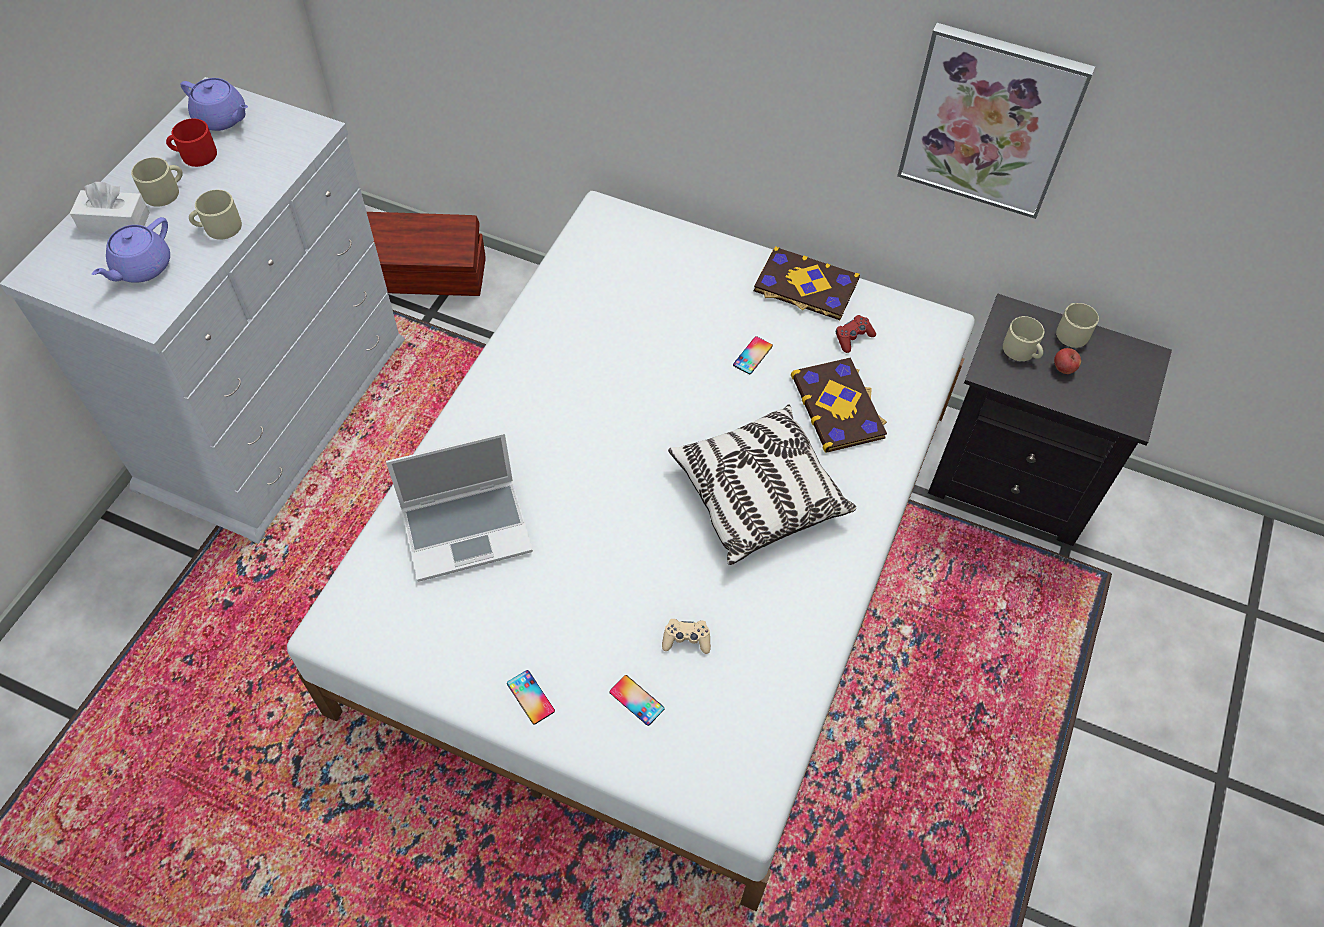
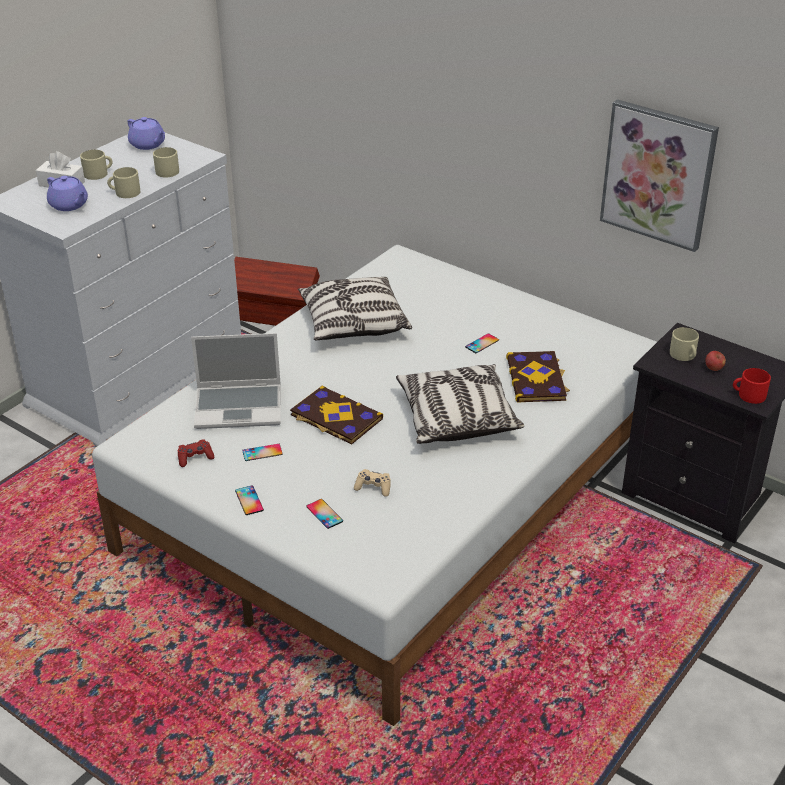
camera: 15 degrees right, 20 degrees down
purple teapot [92,217,170,283] -> purple teapot turned 90 degrees counterclockwise [47,176,88,211]
red mug [166,118,217,167] -> red mug moved to [733,368,771,404]
book [754,246,860,320] -> book moved to [290,386,383,445]
red game controller [836,315,876,353] -> red game controller moved to [178,439,214,467]
beige mug [1056,303,1099,348] -> beige mug moved to [153,147,179,177]
none -> phone [242,444,283,461]
none -> pillow [298,277,412,341]

